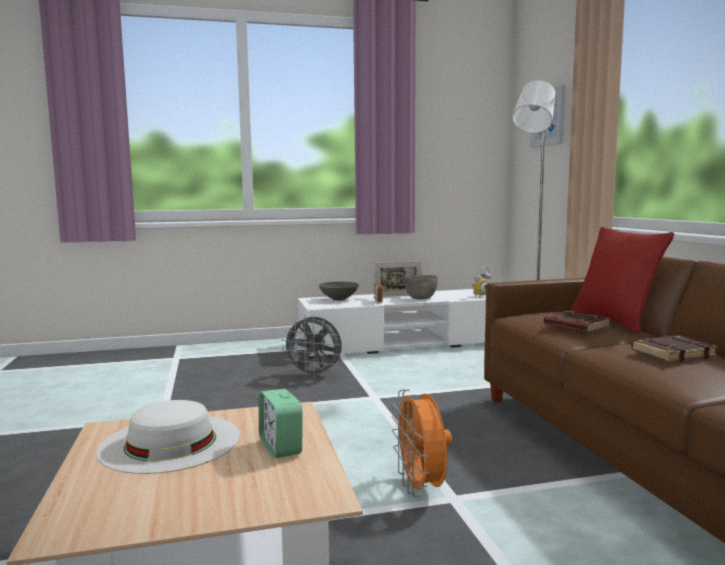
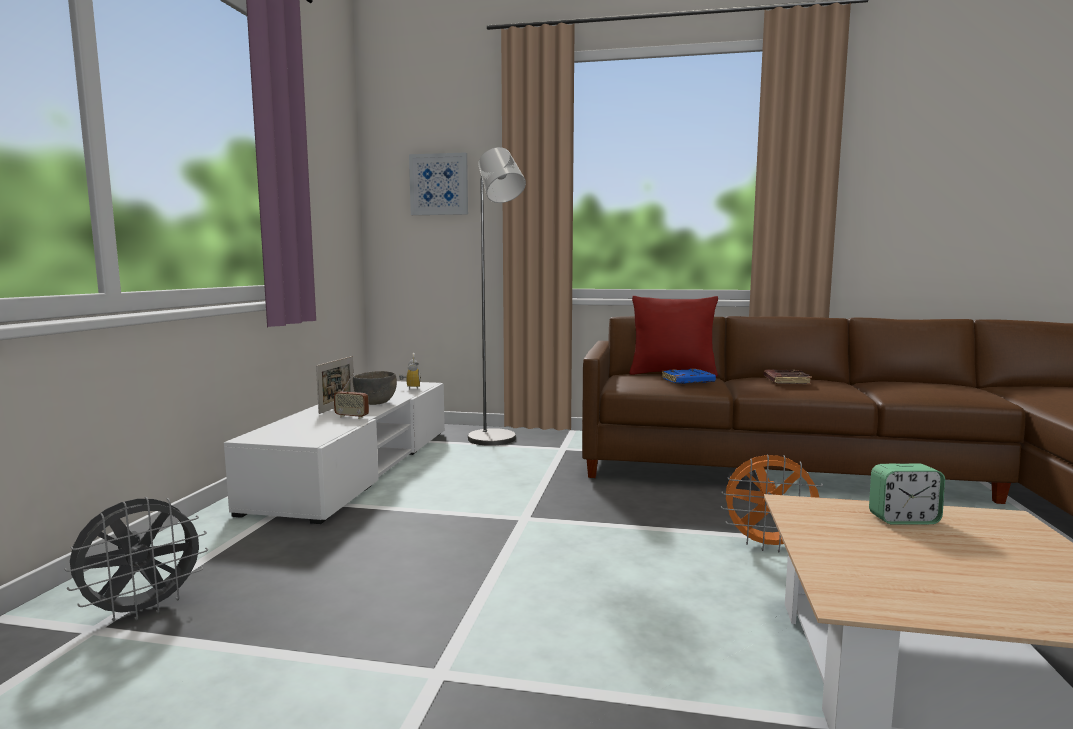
camera: 65 degrees left, 0 degrees up
white hat [97,400,240,474] -> none
grey fan [282,315,342,378] -> grey fan moved to [65,497,208,622]
grey bowl [319,282,359,301] -> none
brown book [544,311,611,332] -> blue book [661,369,716,384]

